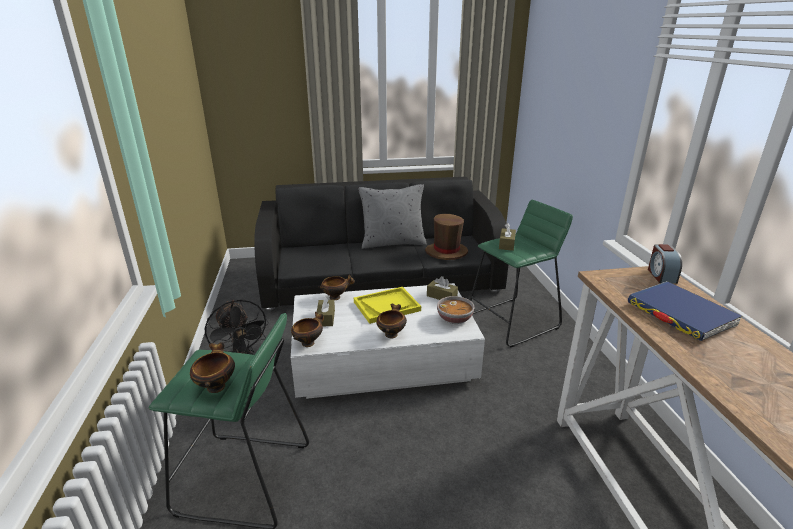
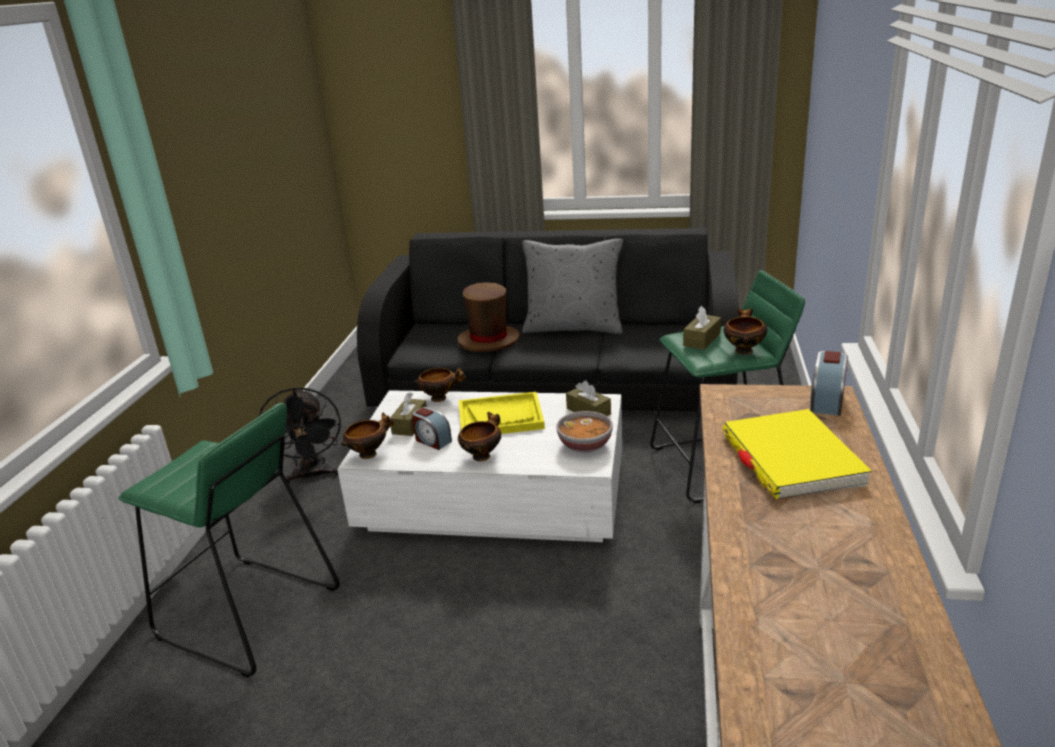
camera: 20 degrees right, 0 degrees up
bowl [190,342,235,393] -> bowl moved to [724,308,768,355]
brown hat [425,214,468,260] -> brown hat moved to [458,282,520,352]
blue book [628,281,743,341] -> yellow book [722,409,872,499]
none -> alarm clock [412,407,452,450]

